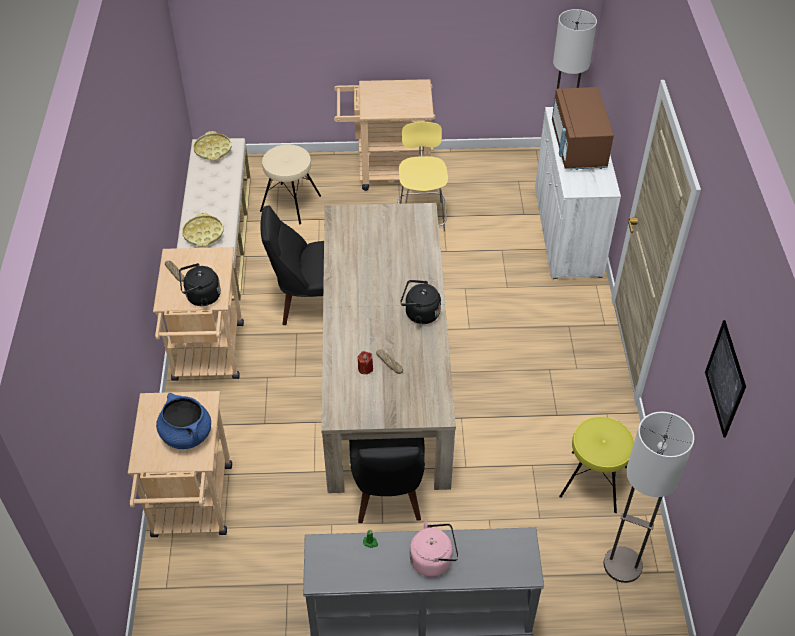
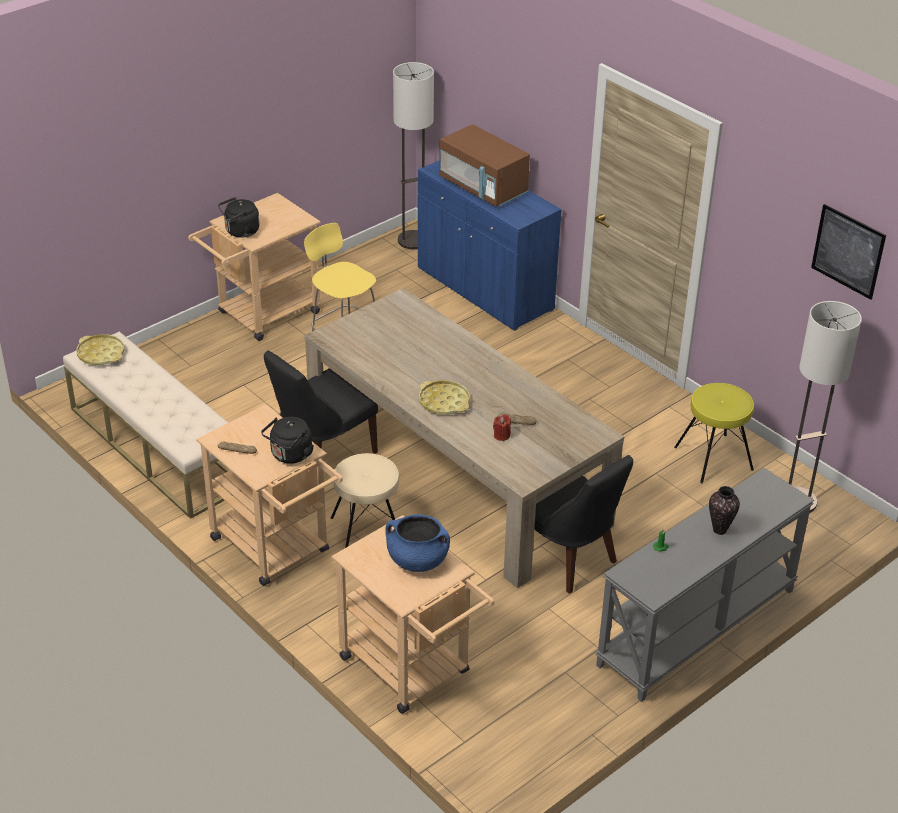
camera: 40 degrees left, 10 degrees down
yellow tray [182,213,223,247] -> yellow tray moved to [419,380,470,415]
beige stool [260,145,321,224] -> beige stool moved to [331,453,399,548]
black kettle [400,280,441,324] -> black kettle moved to [218,197,259,238]
pink kettle [410,521,459,577] -> vase [709,486,740,535]
white cabinet [535,107,621,279] -> blue cabinet [418,161,562,331]

